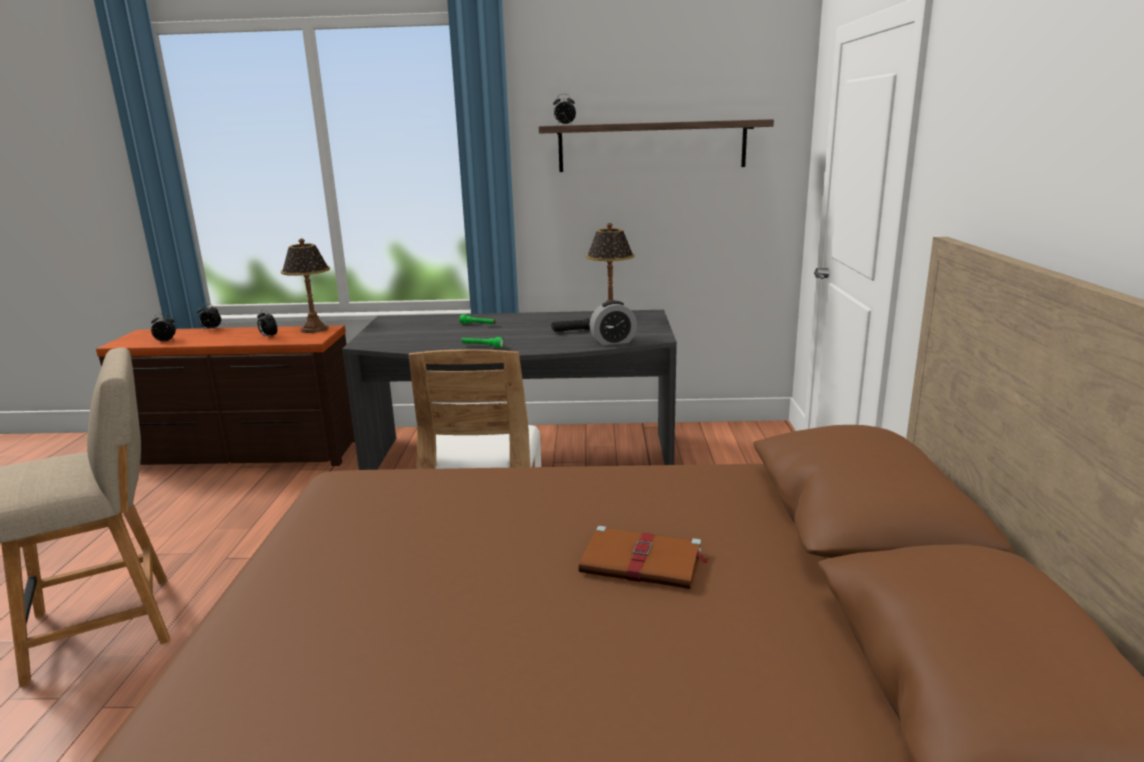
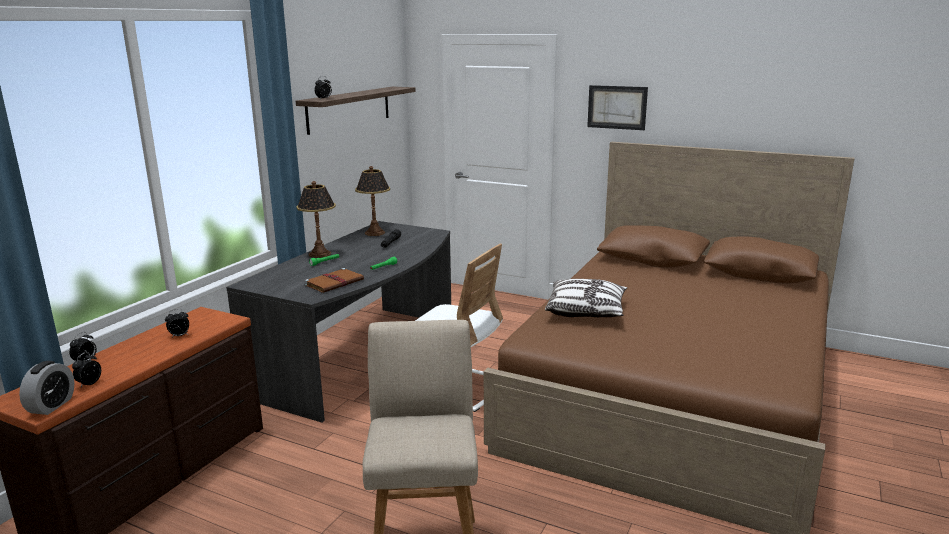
camera: 65 degrees left, 0 degrees up
table lamp [281,239,330,333] -> table lamp moved to [296,181,336,258]
brown book [579,526,709,589] -> brown book moved to [304,268,364,293]
alarm clock [589,301,637,345] -> alarm clock moved to [19,361,75,415]
none -> pillow [545,279,627,317]
none -> picture [587,85,648,130]

